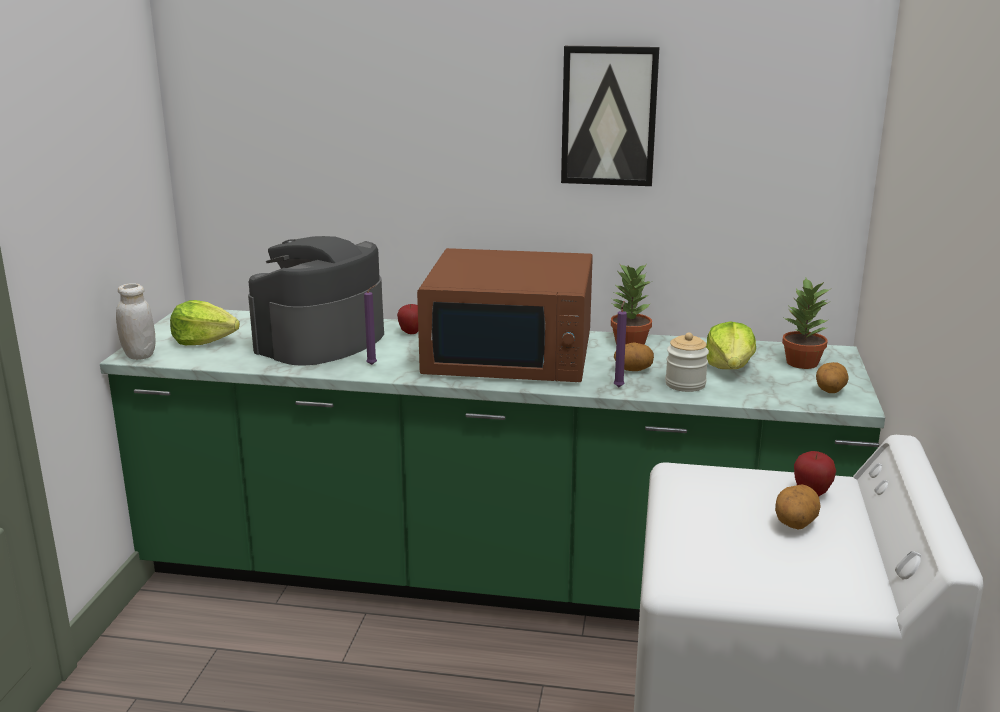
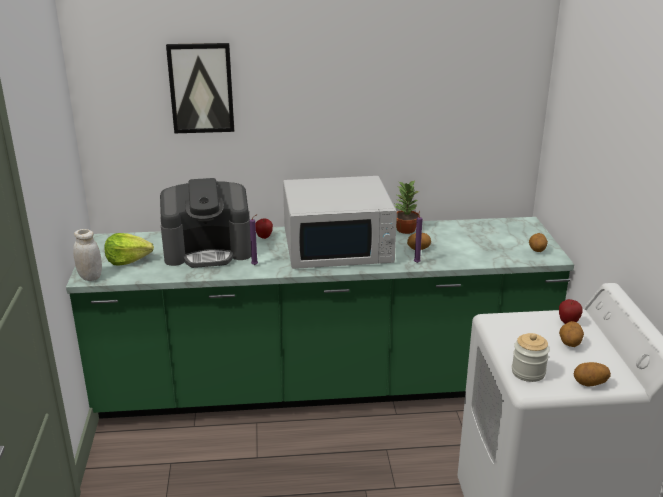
camera: 15 degrees left, 5 degrees up
coffee machine [248,236,384,365] -> coffee machine turned 120 degrees counterclockwise [160,178,251,268]
brown microwave [417,248,593,382] -> white microwave [283,176,397,269]
picture [561,46,660,186] -> picture moved to [166,43,234,133]
jar [665,332,709,392] -> jar moved to [512,333,550,382]
lettuce [706,321,756,369] -> none
potted plant [782,278,830,369] -> none
none -> potato [574,362,611,387]

